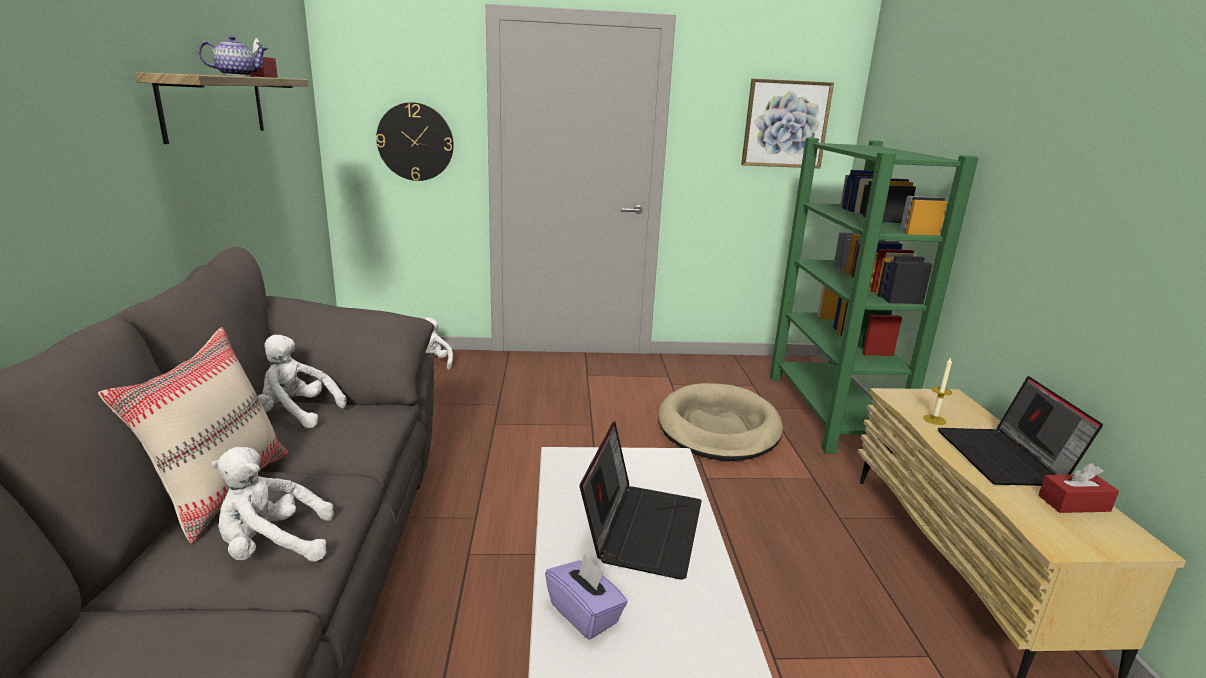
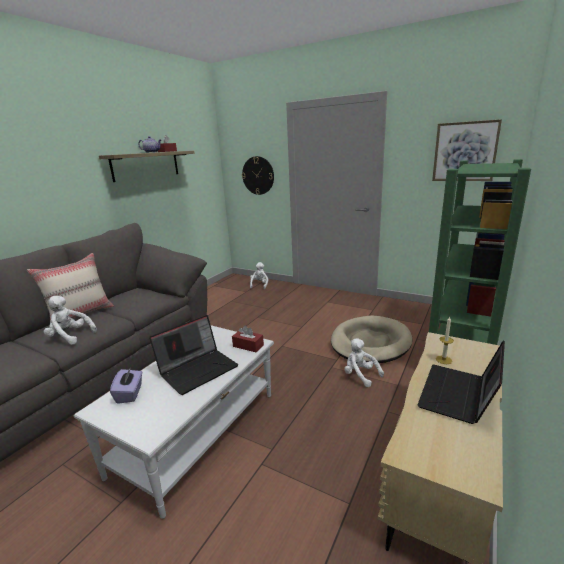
camera: 35 degrees right, 0 degrees up
white plush toy [258,335,347,428] -> white plush toy moved to [344,338,384,387]
red tissue box [1038,463,1119,513] -> red tissue box moved to [232,325,264,352]

